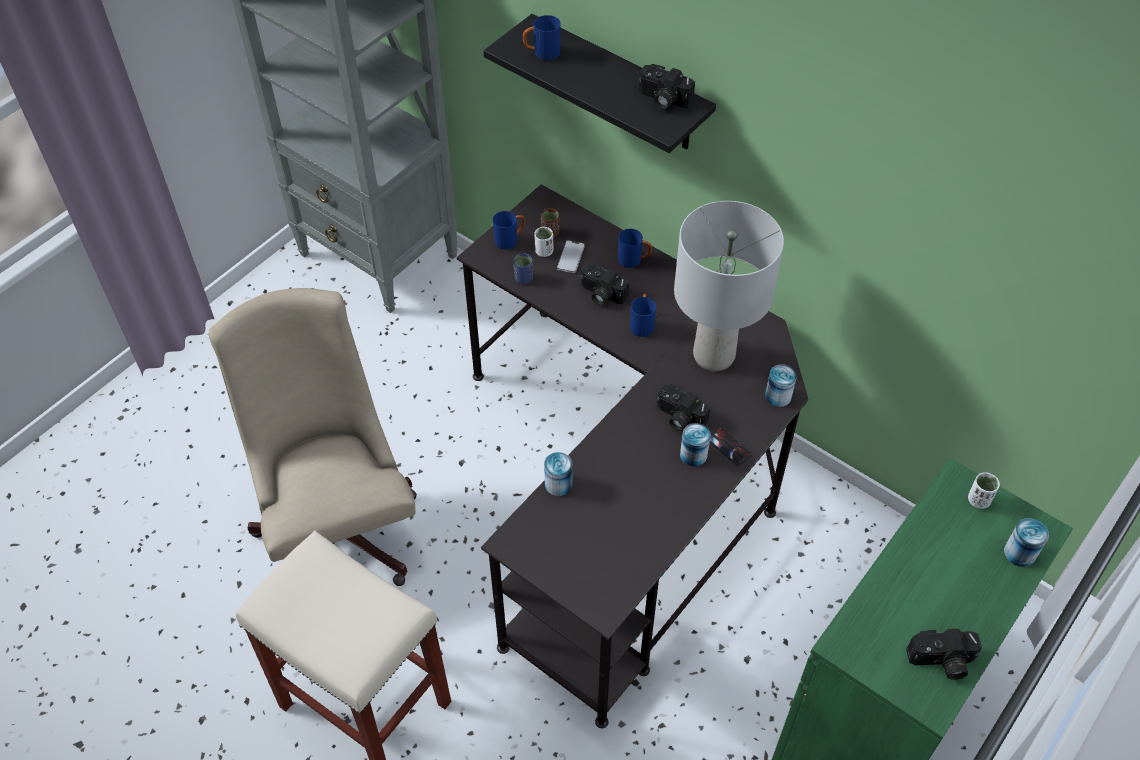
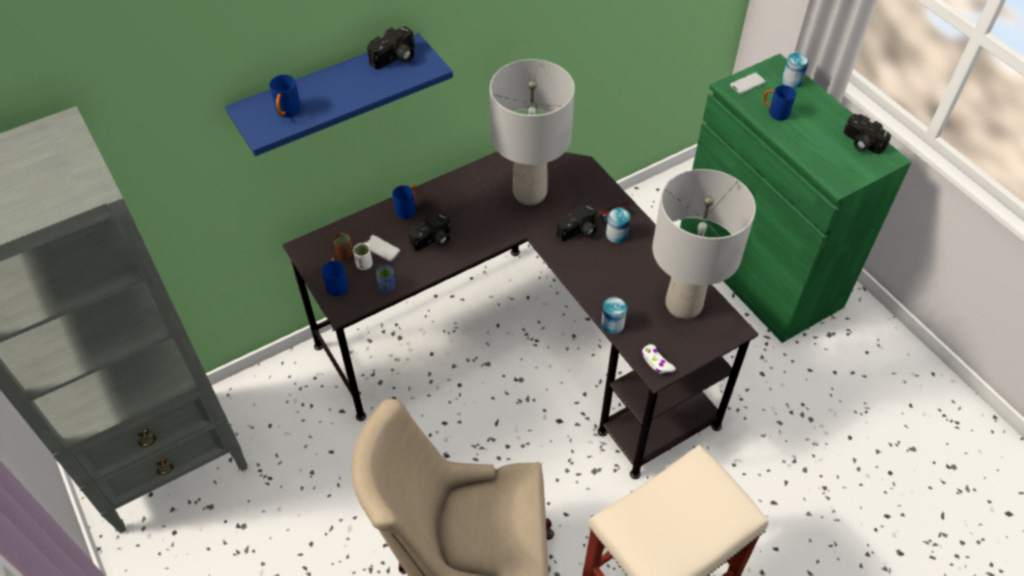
camera: 70 degrees left, 0 degrees up
black shelf [483,14,716,153] -> blue shelf [225,33,453,156]
blue mug [630,294,656,337] -> blue mug moved to [763,85,796,121]
can [765,364,797,407] -> none
camera [906,629,982,680] -> camera turned 120 degrees clockwise [844,114,891,154]
white cup [968,472,1000,509] -> phone [730,72,766,94]
none -> white game controller [641,344,676,374]
none -> grey table lamp [652,169,756,319]

